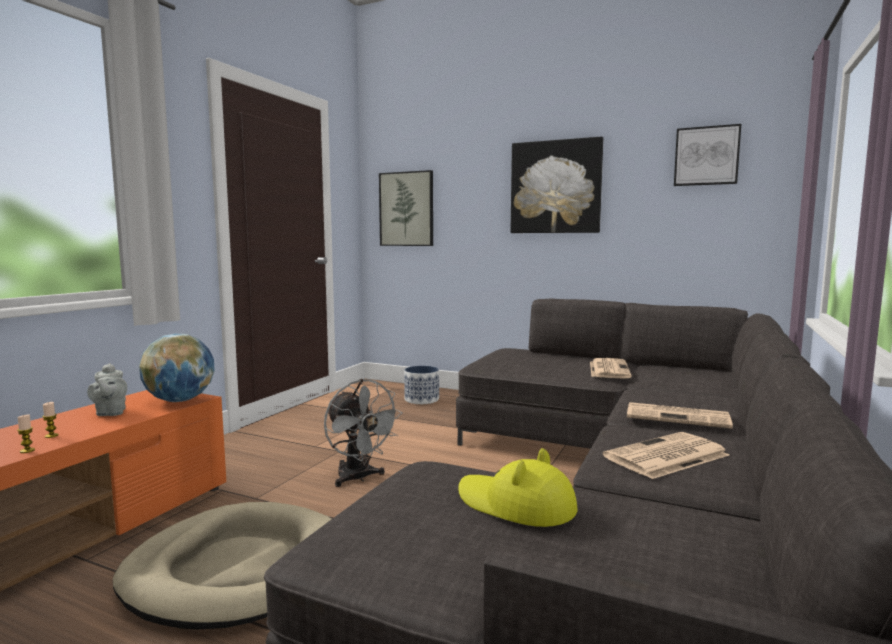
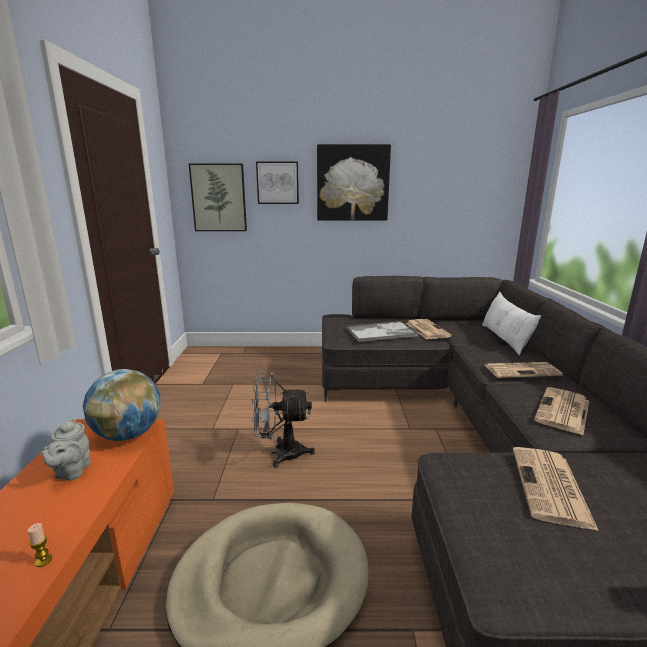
camera: 25 degrees left, 10 degrees up
candle [42,402,59,438] -> none
grey teapot [87,363,127,416] -> grey teapot turned 45 degrees clockwise [41,418,91,481]
grey fan [324,379,403,487] -> grey fan turned 150 degrees clockwise [251,372,315,468]
planter [404,366,439,404] -> none
yellow hat [458,448,578,527] -> newspaper [513,447,599,531]
picture [674,124,741,186] -> picture moved to [256,162,299,204]
none -> tray [346,321,418,342]
none -> white pillow [482,292,541,355]

